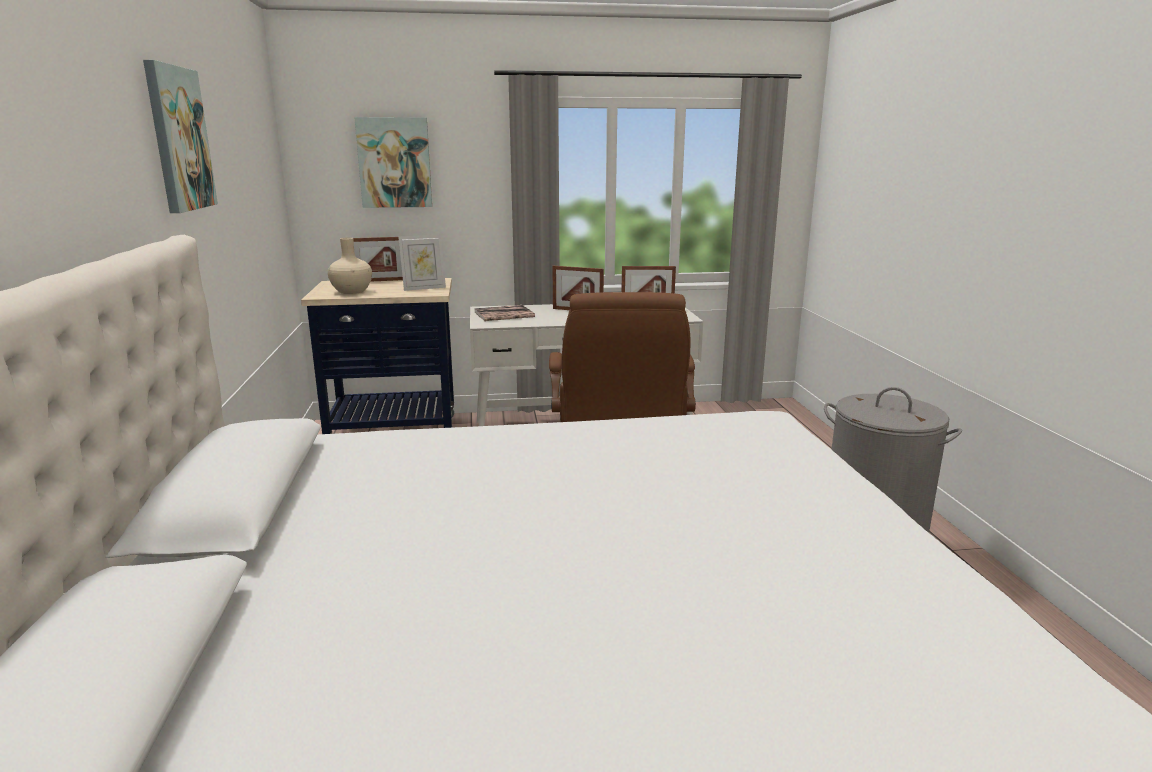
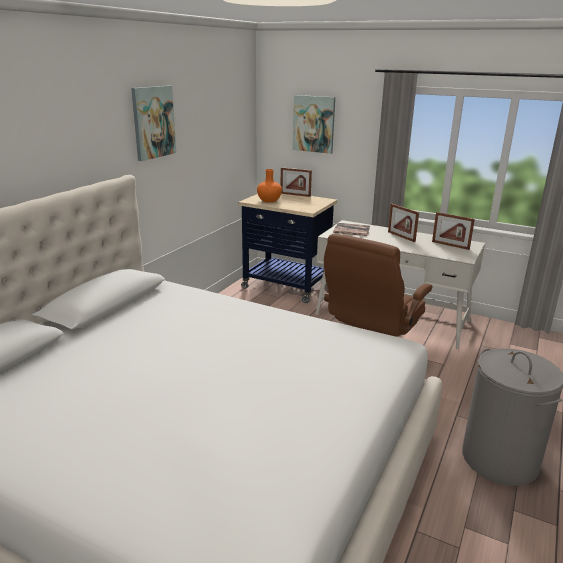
camera: 35 degrees right, 5 degrees up
beige vase [328,237,372,294] -> orange vase [257,169,282,203]
picture frame [398,235,446,291] -> none

